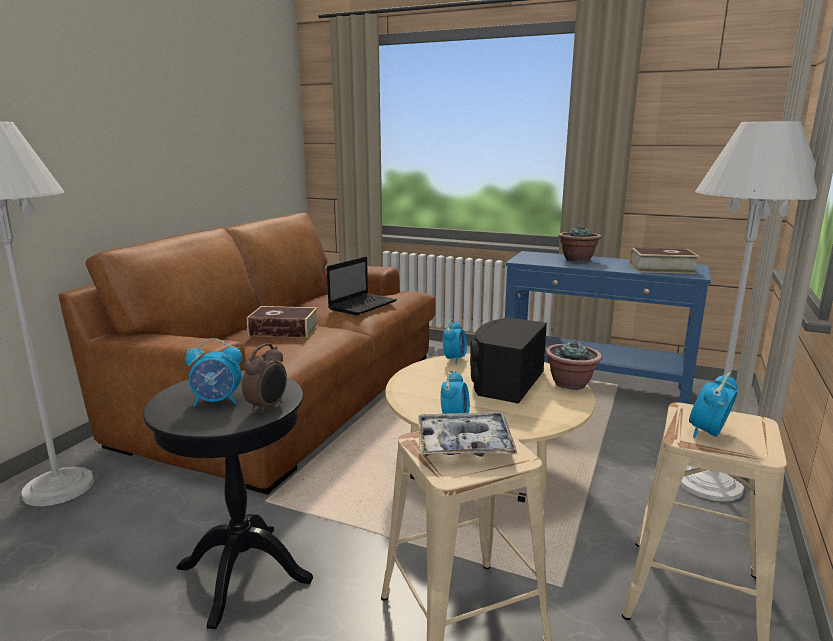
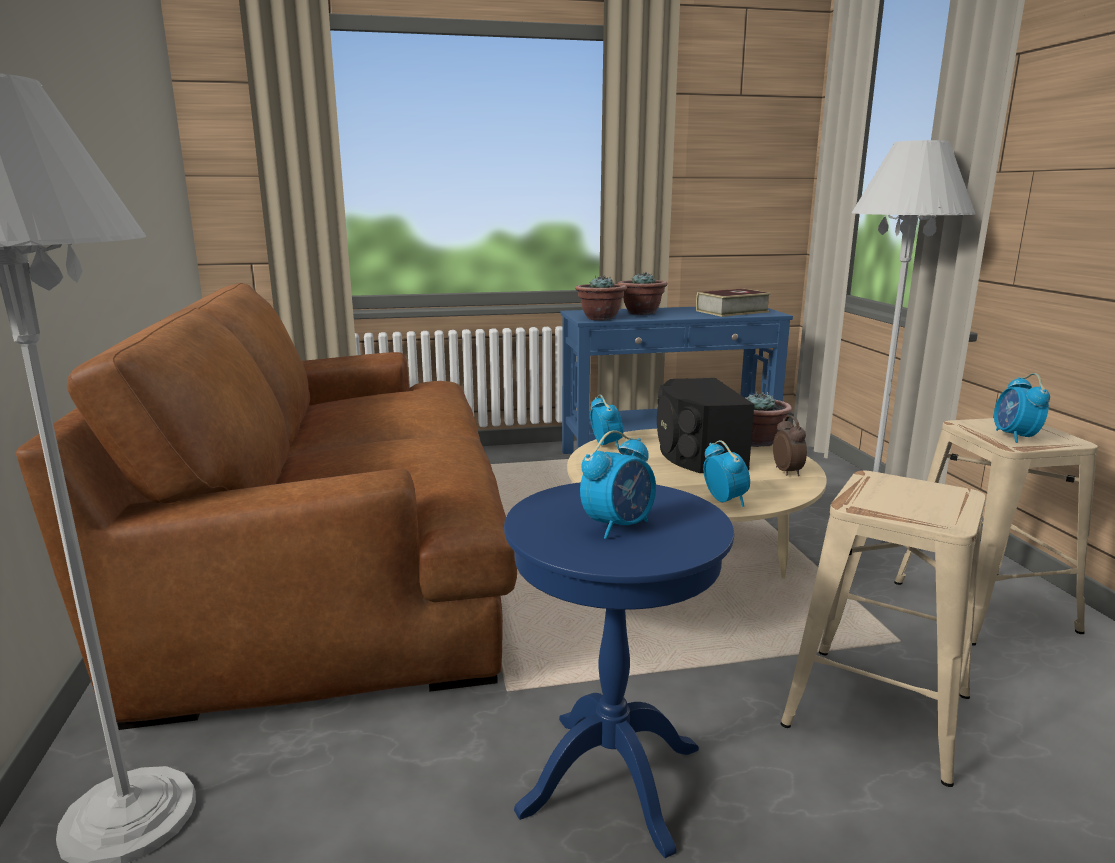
camera: 35 degrees left, 0 degrees up
black side table [143,371,313,629] -> blue side table [504,482,734,858]
alarm clock [242,343,287,414] -> alarm clock moved to [773,415,807,476]
book [247,306,318,338] -> none
laptop [327,257,397,315] -> none
tray [418,412,517,457] -> none
none -> potted plant [575,275,627,320]

